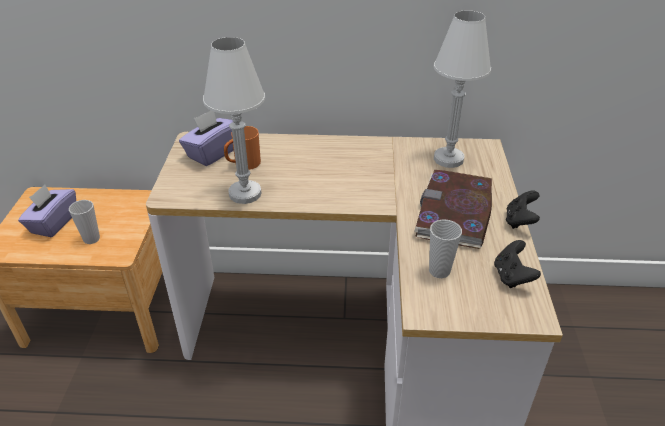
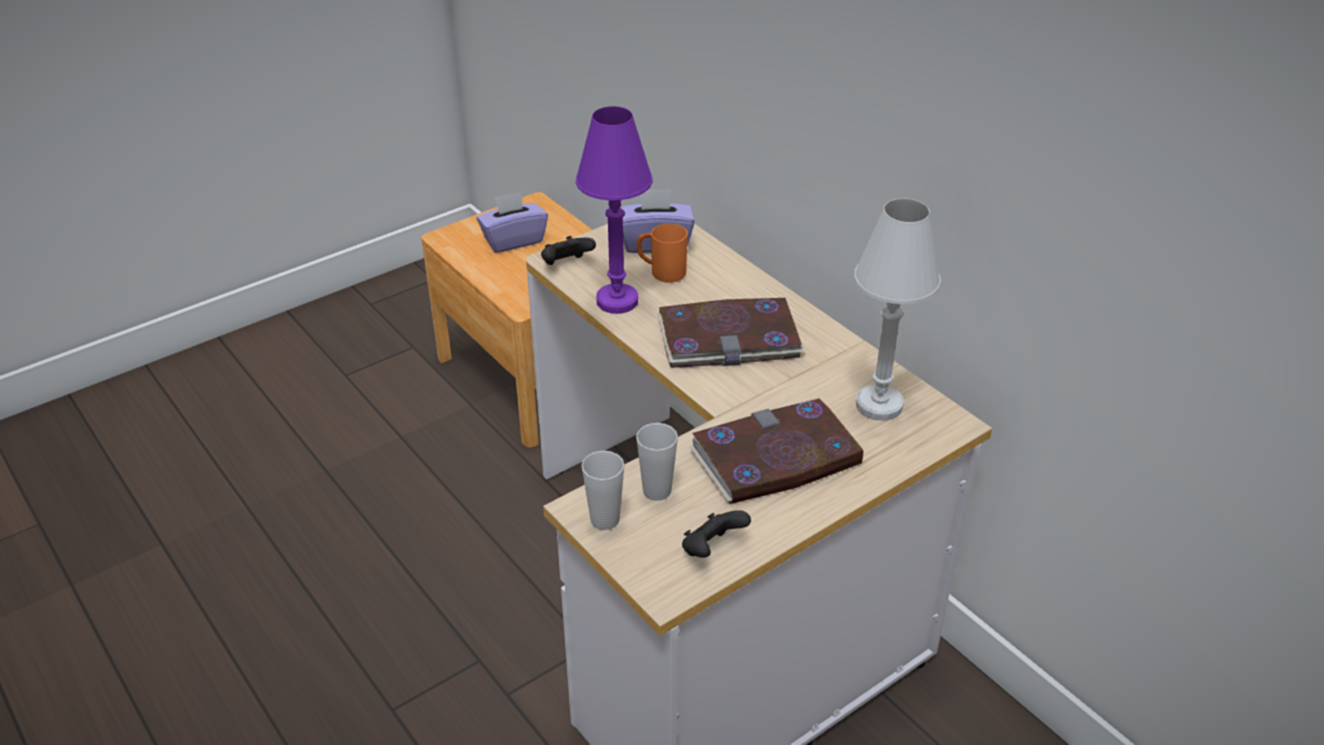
camera: 50 degrees right, 0 degrees up
cup [69,200,100,244] -> cup moved to [581,450,624,530]
white table lamp [203,37,265,204] -> purple table lamp [576,106,653,314]
black game controller [506,190,540,229] -> black game controller moved to [541,236,596,265]
none -> book [657,298,805,368]

